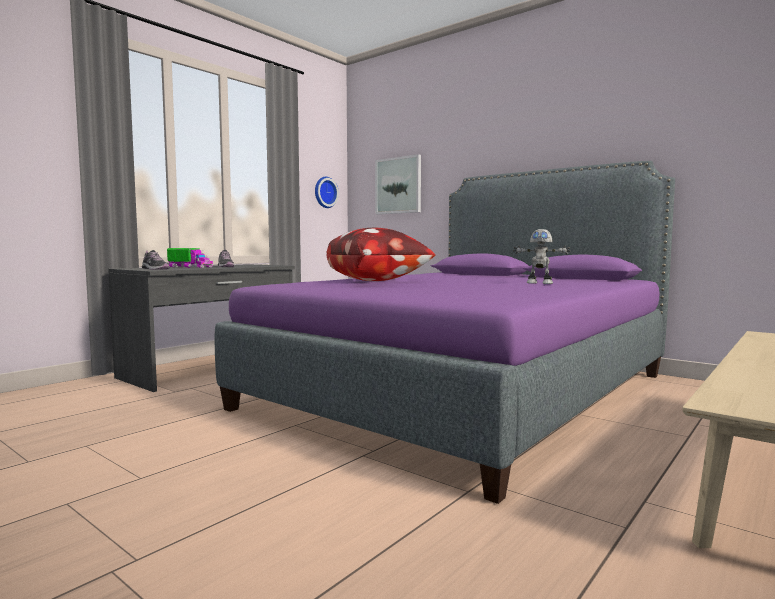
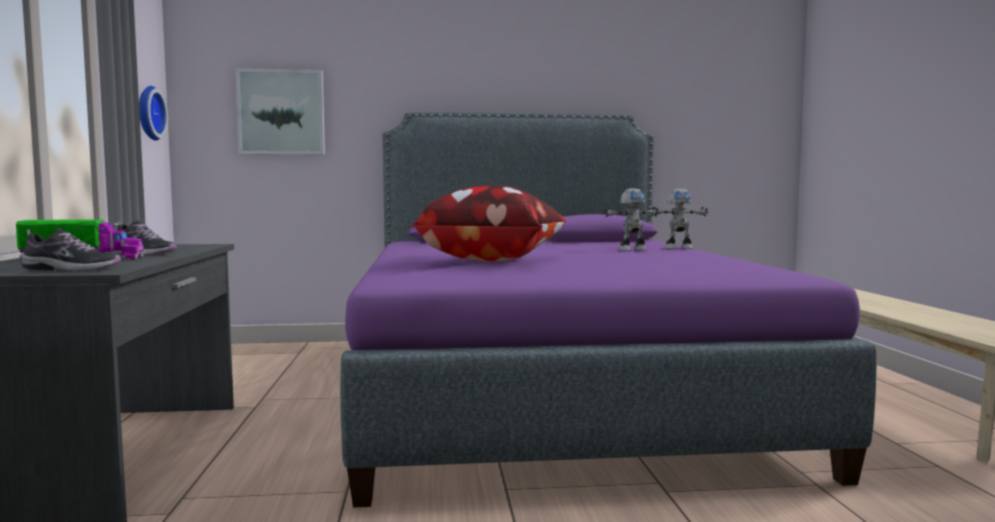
camera: 45 degrees left, 0 degrees up
none -> toy robot [649,189,709,249]

